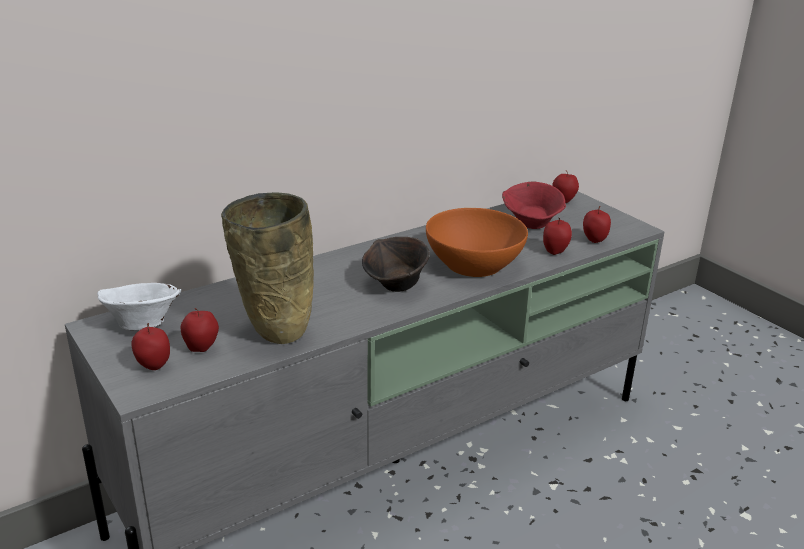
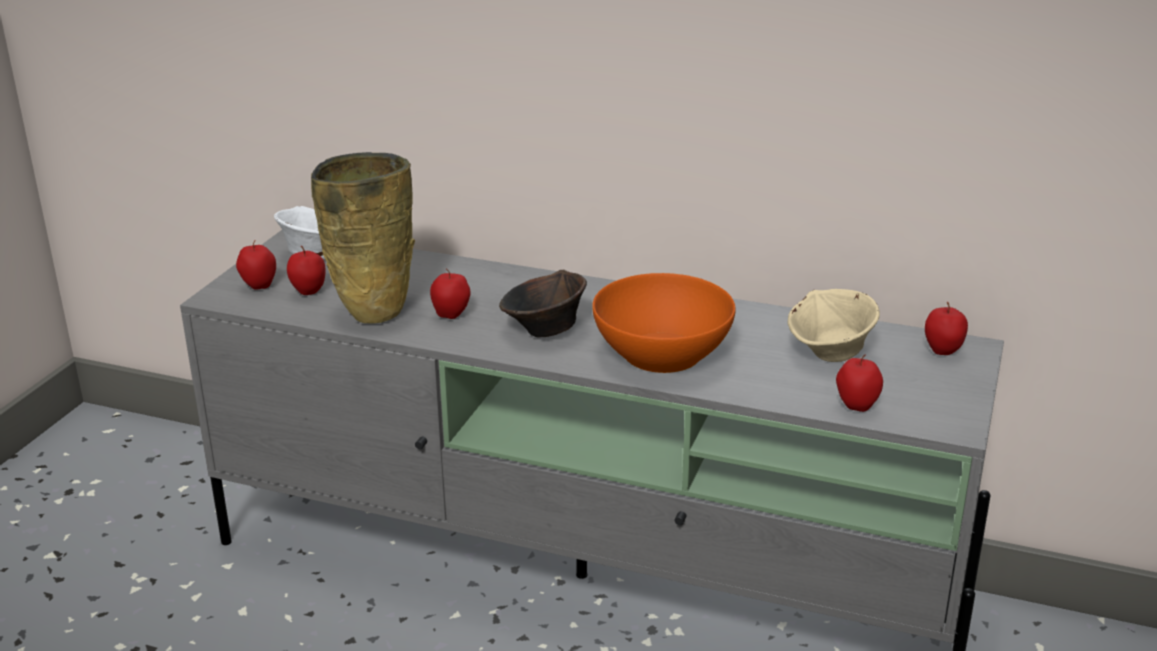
camera: 55 degrees right, 0 degrees up
red bowl [502,181,566,229] -> beige bowl [788,289,880,362]
apple [543,218,572,255] -> apple moved to [430,269,471,319]

